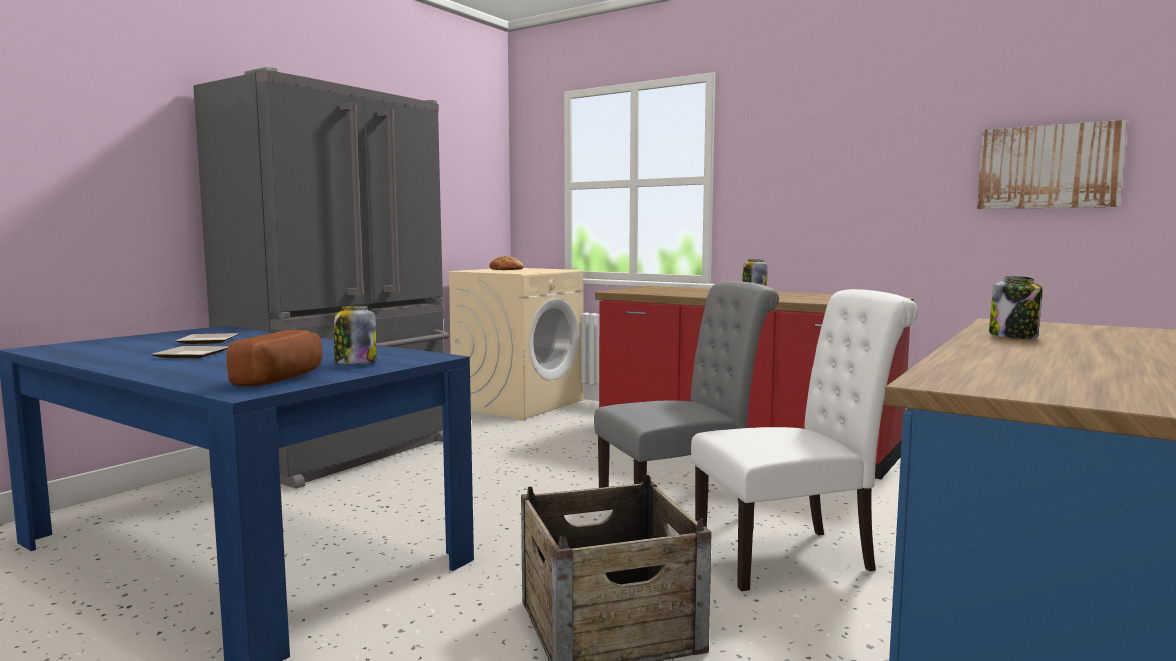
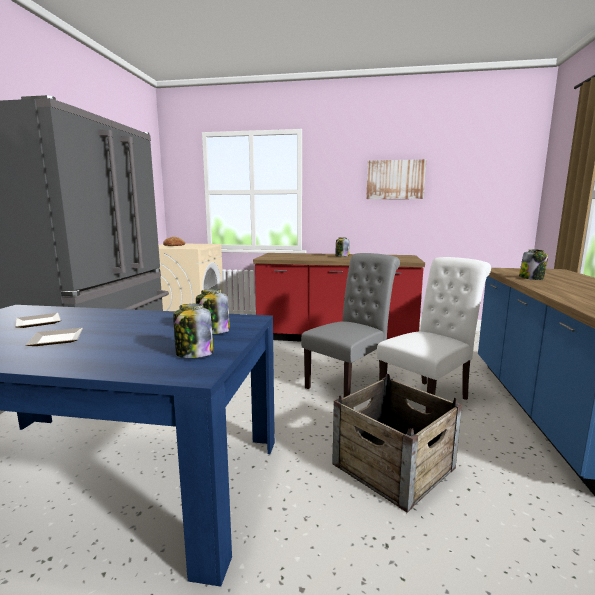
camera: 25 degrees left, 5 degrees up
bread [227,330,323,386] -> jar [173,304,213,358]
picture [977,120,1127,209] -> picture moved to [366,159,427,199]

